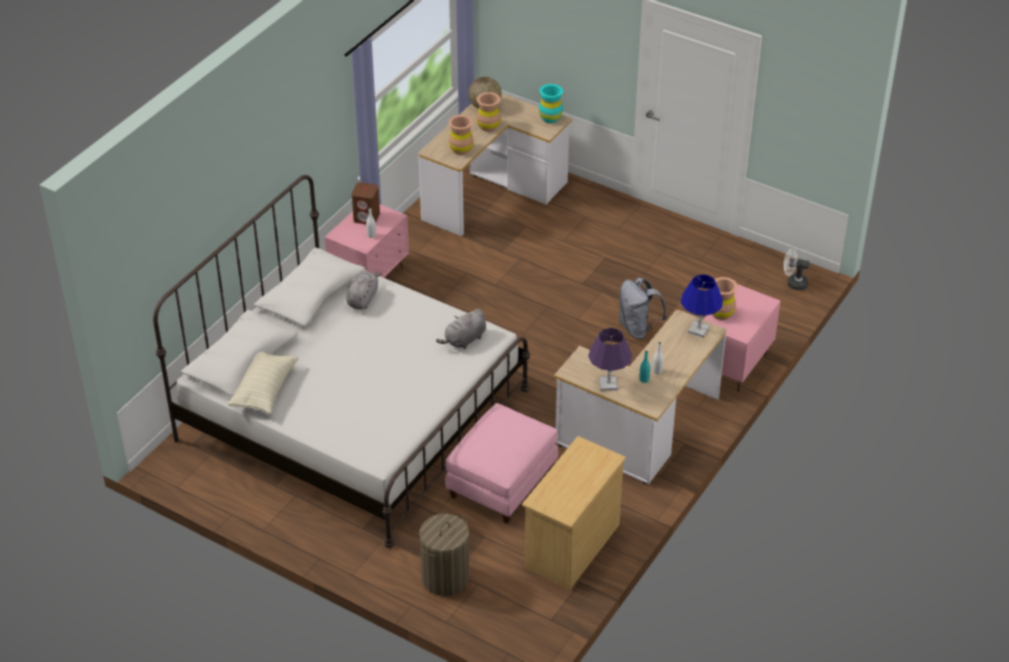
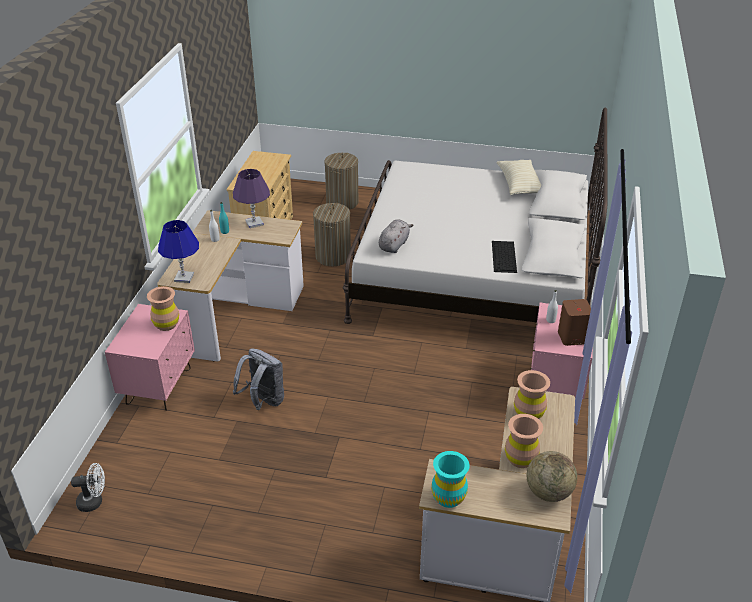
camera: 160 degrees right, 5 degrees down
grey plush toy [346,271,382,309] -> keyboard [492,241,517,273]
pink ottoman [445,403,558,524] -> laundry basket [313,203,351,266]

